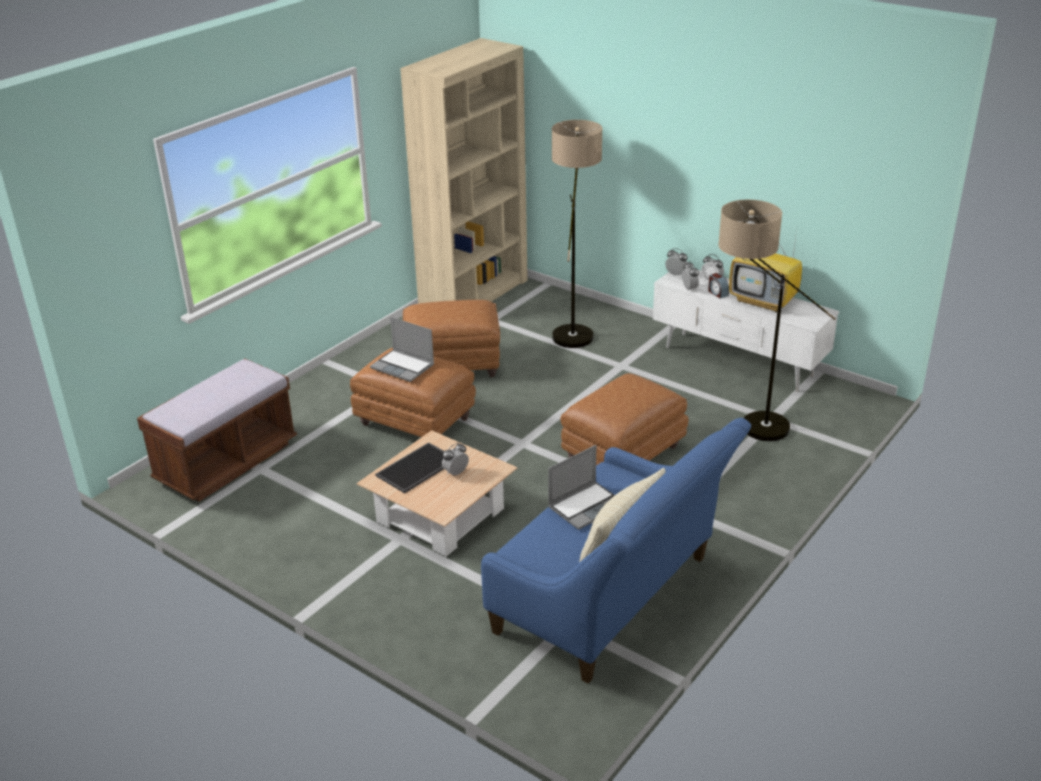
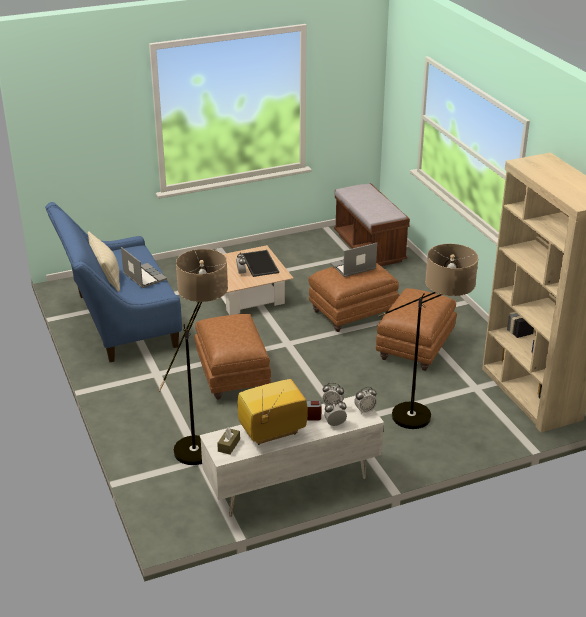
camera: 120 degrees right, 0 degrees up
laptop [548,445,615,530] -> laptop turned 150 degrees clockwise [121,247,167,288]
none -> brown tissue box [217,427,240,455]

